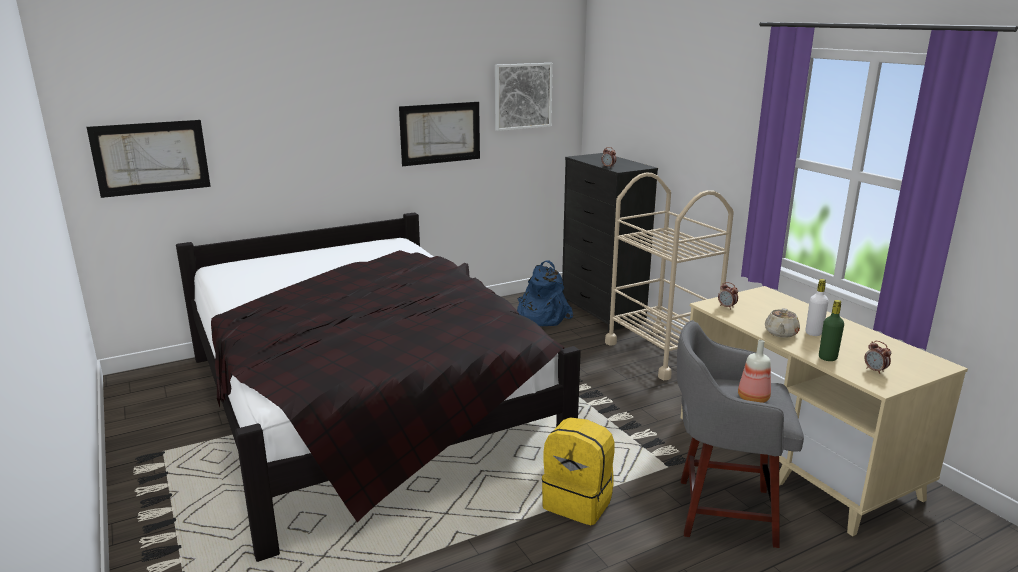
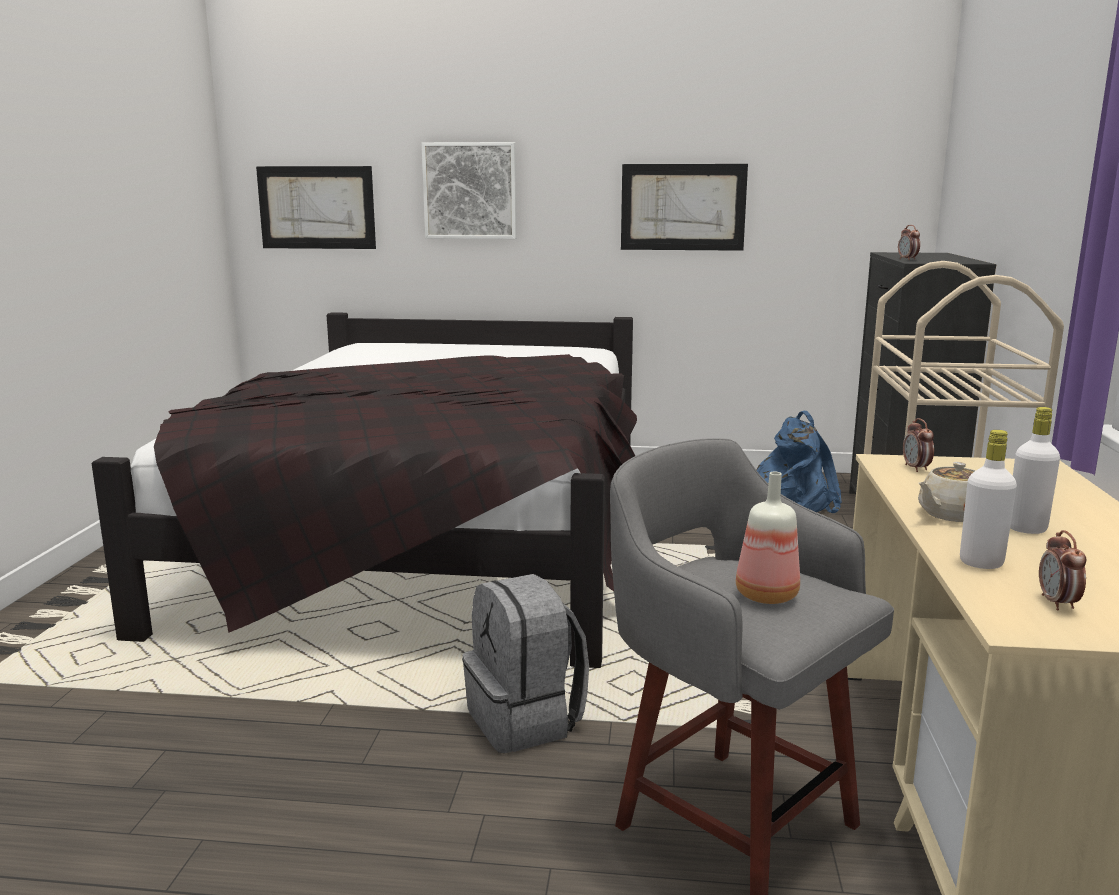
camera: 35 degrees right, 5 degrees down
picture [495,63,553,131] -> picture moved to [421,142,516,239]
yellow backpack [542,417,615,525] -> grey backpack [462,574,589,753]
green bottle [819,300,844,361] -> white bottle [960,430,1017,569]

